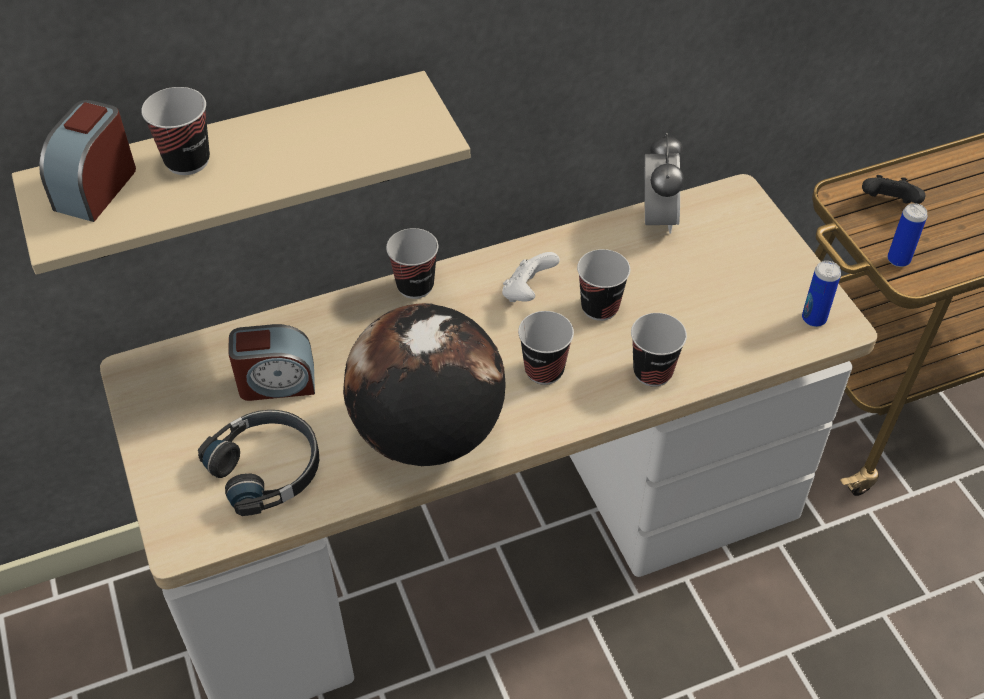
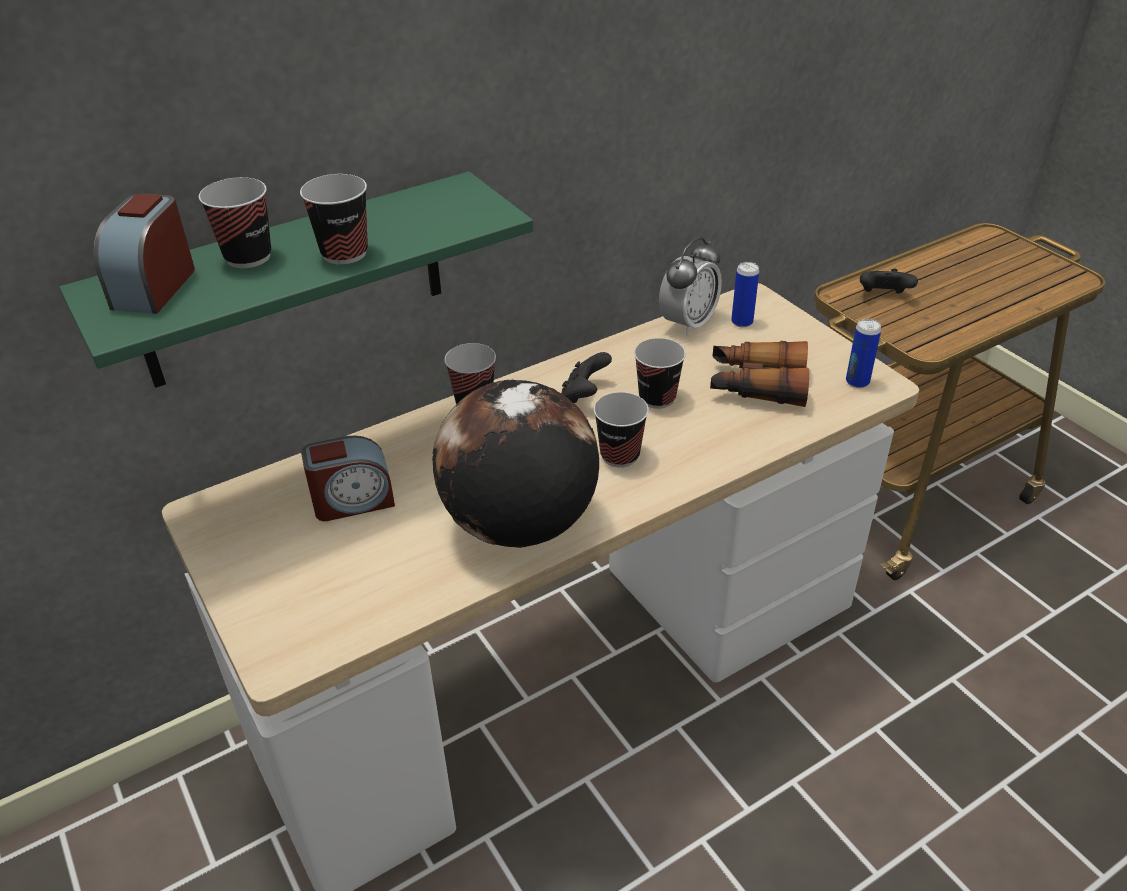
camera: 10 degrees left, 10 degrees down
beige shelf [12,71,470,275] -> green shelf [59,172,533,388]
black headphones [198,410,319,516] -> none
white game controller [502,252,560,302] -> black game controller [562,352,612,403]
cup [631,313,687,387] -> cup moved to [300,174,368,265]
alarm clock [645,133,684,234] -> alarm clock turned 45 degrees clockwise [659,237,722,336]
can [888,203,927,267] -> can moved to [731,262,759,328]
none -> binoculars [710,341,809,407]

